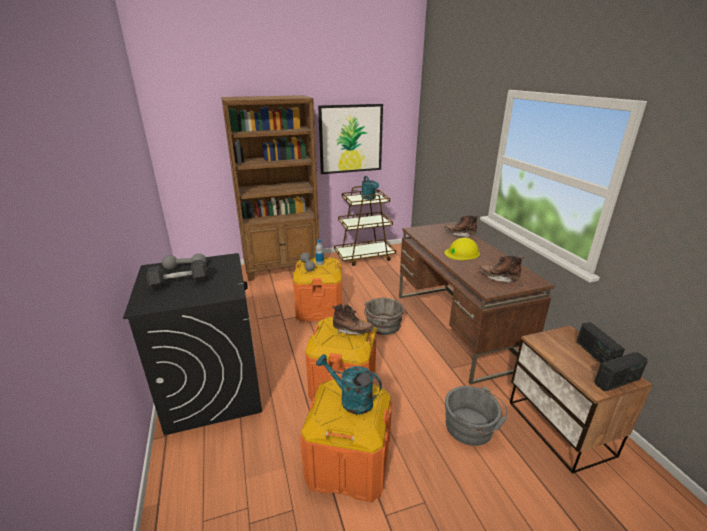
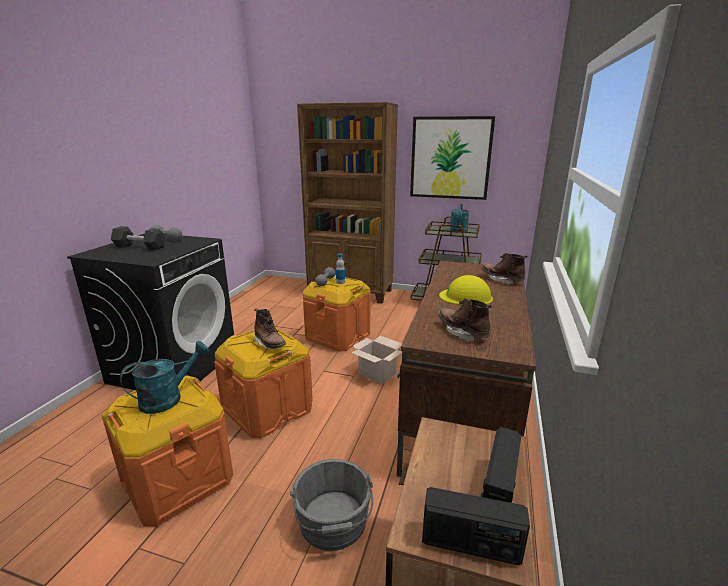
camera: 35 degrees right, 5 degrees down
turquoise watering can [316,354,382,414] -> turquoise watering can turned 75 degrees clockwise [120,341,209,414]
grey bucket [364,298,404,335] -> cardboard box [351,336,402,384]

